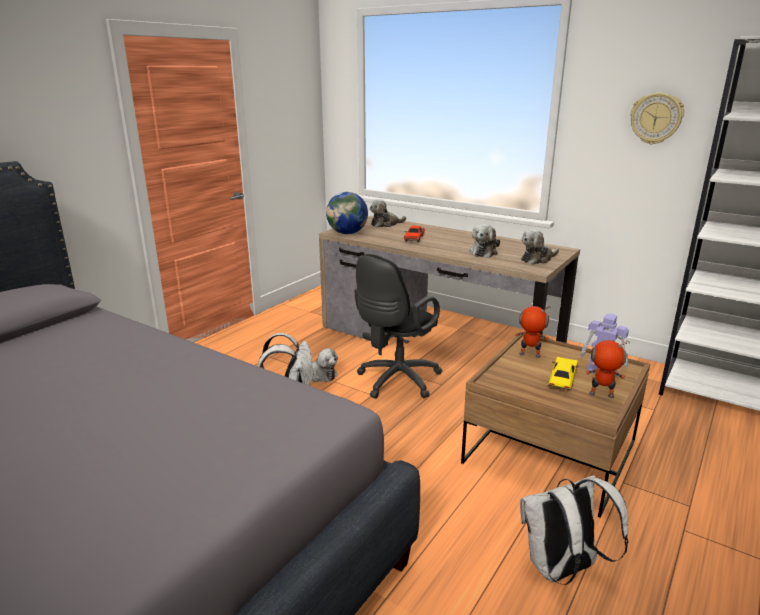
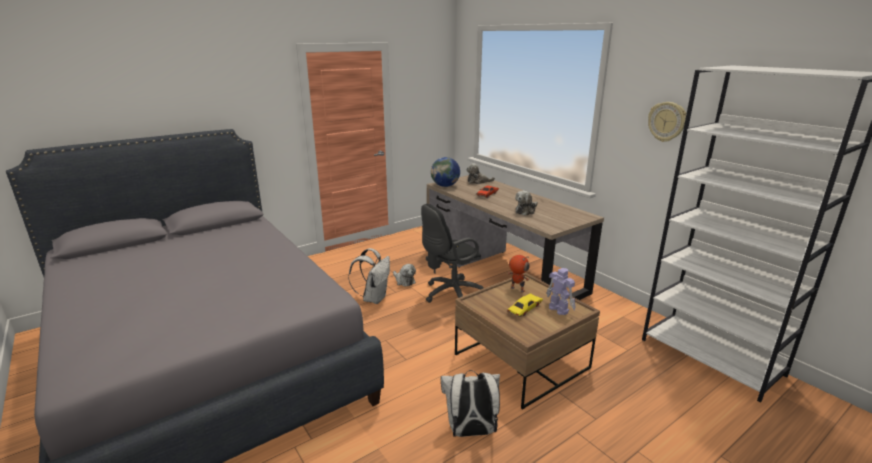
camera: 20 degrees right, 0 degrees up
plush toy [521,229,559,264] -> none
toy robot [585,340,630,398] -> none

